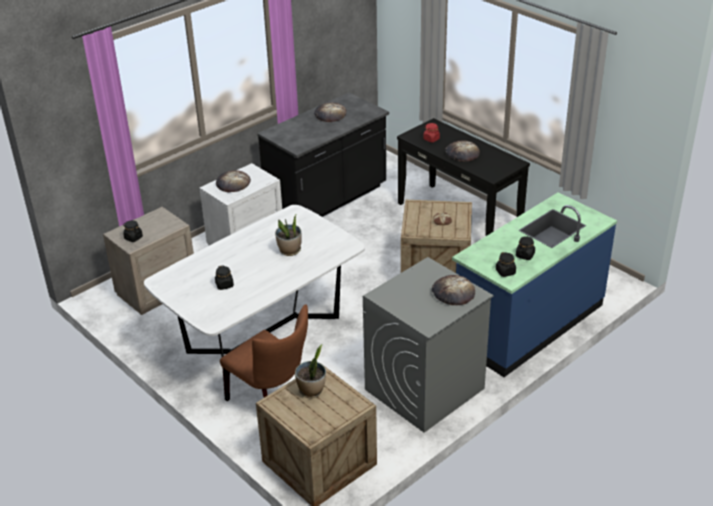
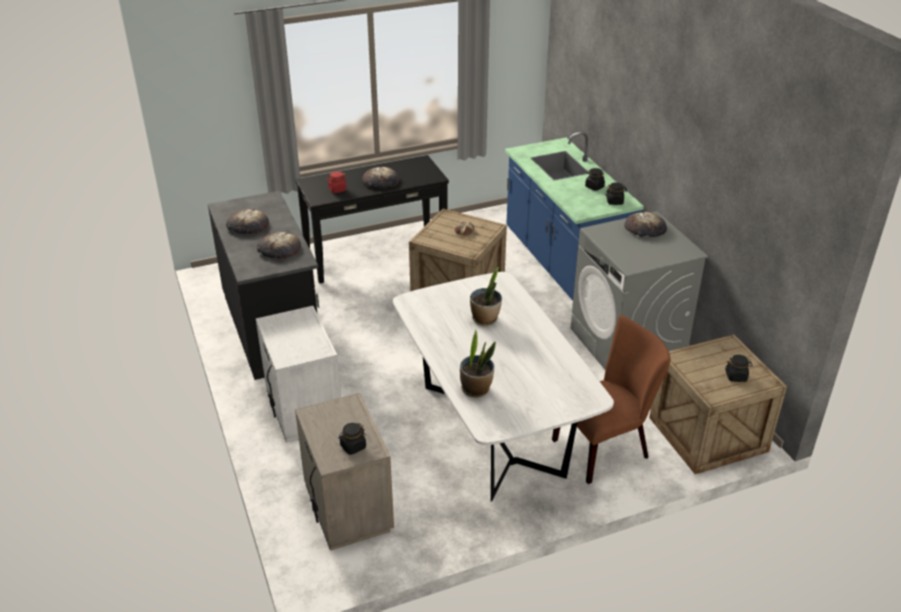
camera: 70 degrees left, 0 degrees up
black jar [215,265,234,290] -> black jar moved to [725,355,753,382]
bread [216,170,251,193] -> bread moved to [257,232,301,259]
potted plant [295,344,326,398] -> potted plant moved to [460,329,496,397]

